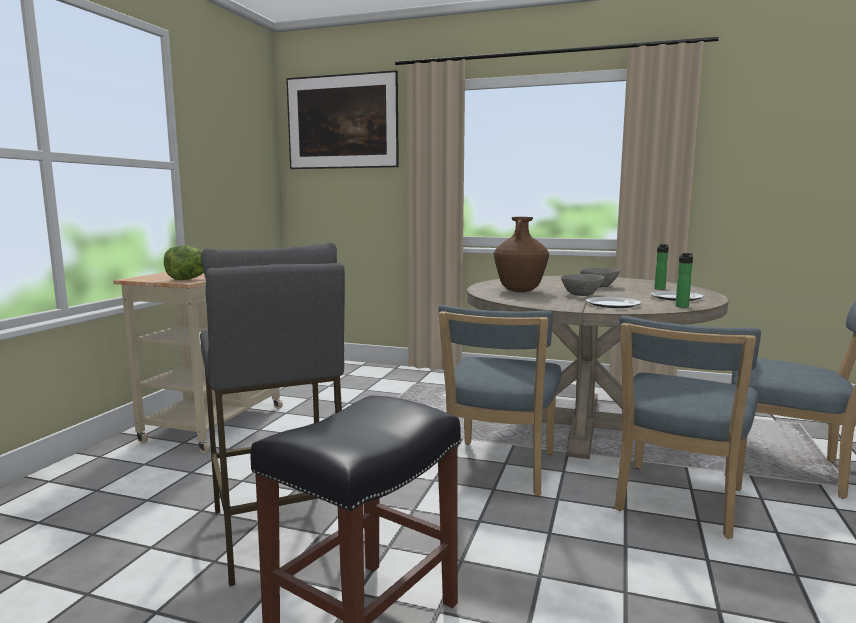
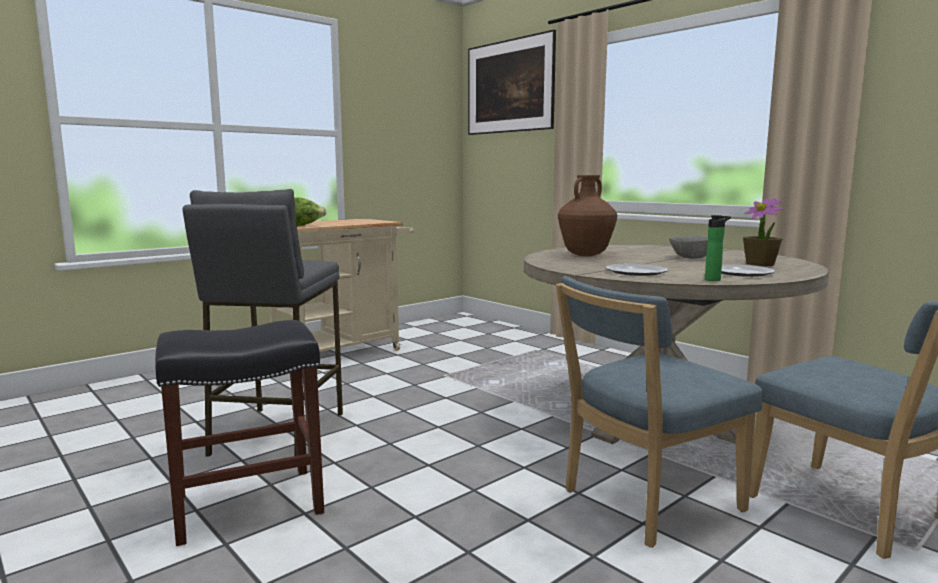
camera: 30 degrees right, 0 degrees up
blue chair [438,305,561,496] -> none
grey bowl [561,274,605,296] -> none
bottle [654,244,669,290] -> potted plant [743,198,784,266]

